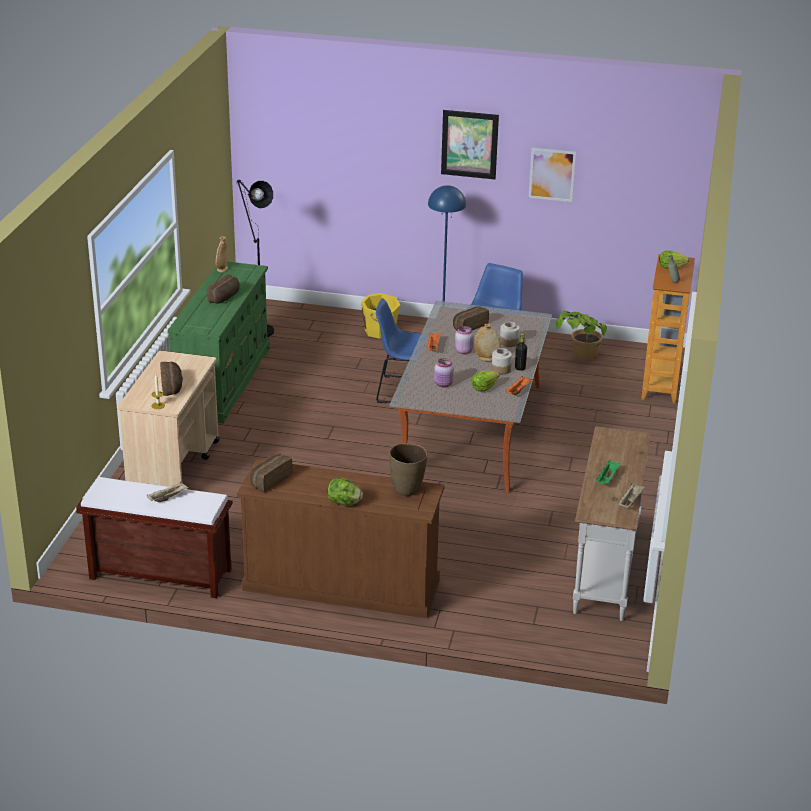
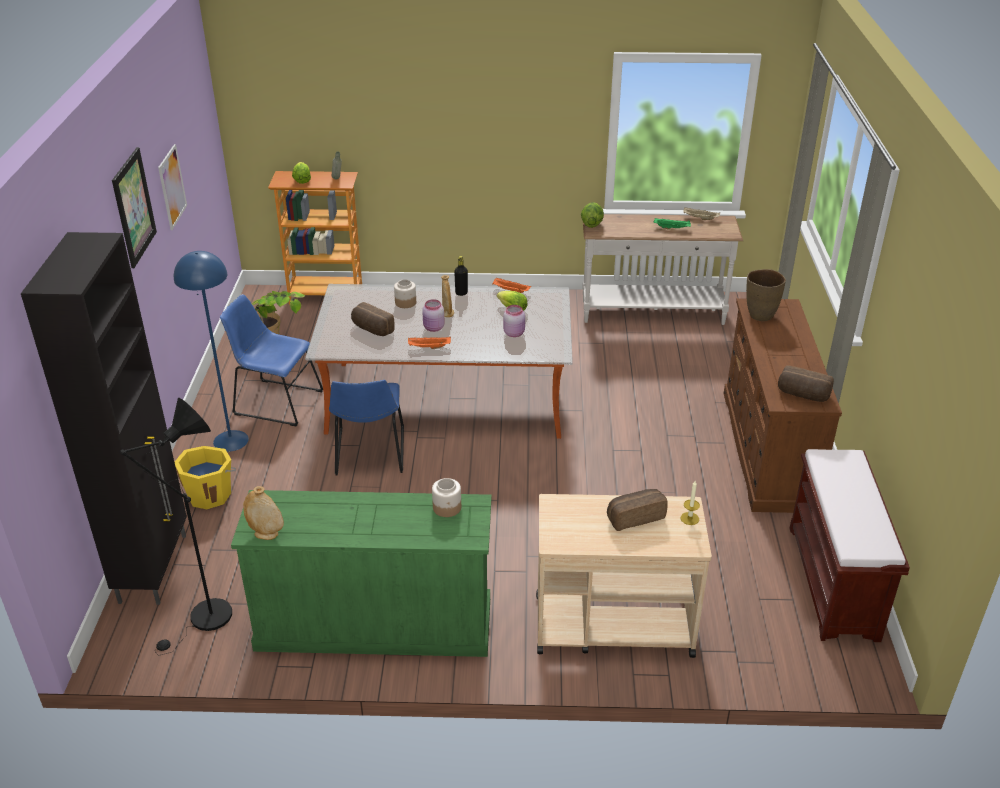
camera: 100 degrees left, 5 degrees up
beige tray [147,482,189,502] -> none
bread [207,275,240,304] -> none
lettuce [328,478,363,506] -> lettuce moved to [581,202,604,228]
jar [491,348,512,374] -> jar moved to [432,478,461,517]
none -> black cabinet [21,232,187,605]

